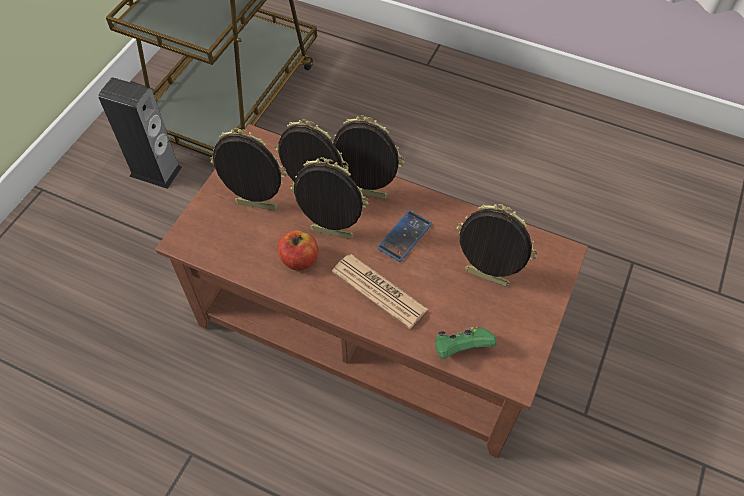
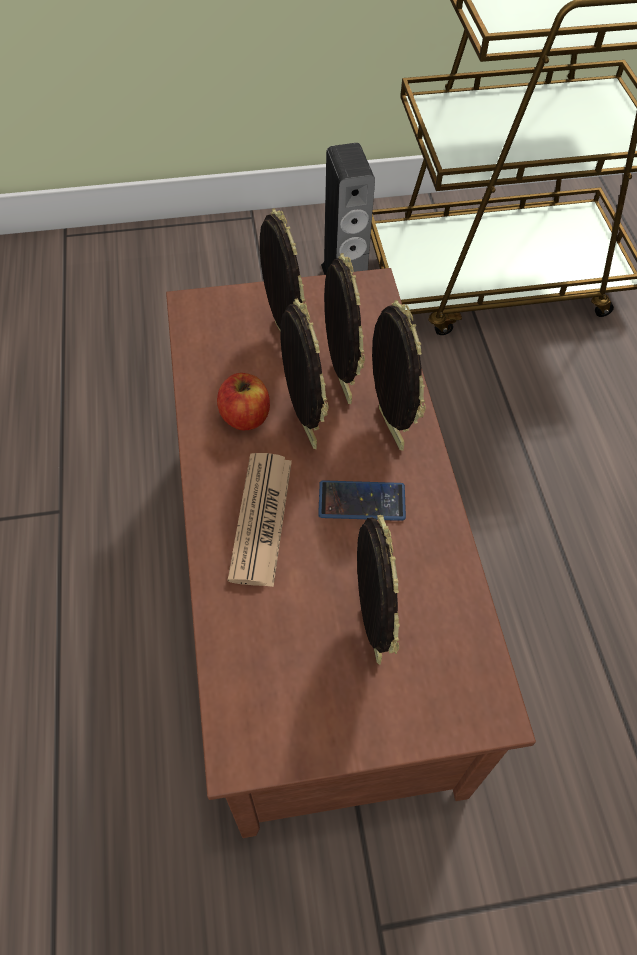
camera: 55 degrees right, 0 degrees up
green game controller [435,326,497,359] -> none

